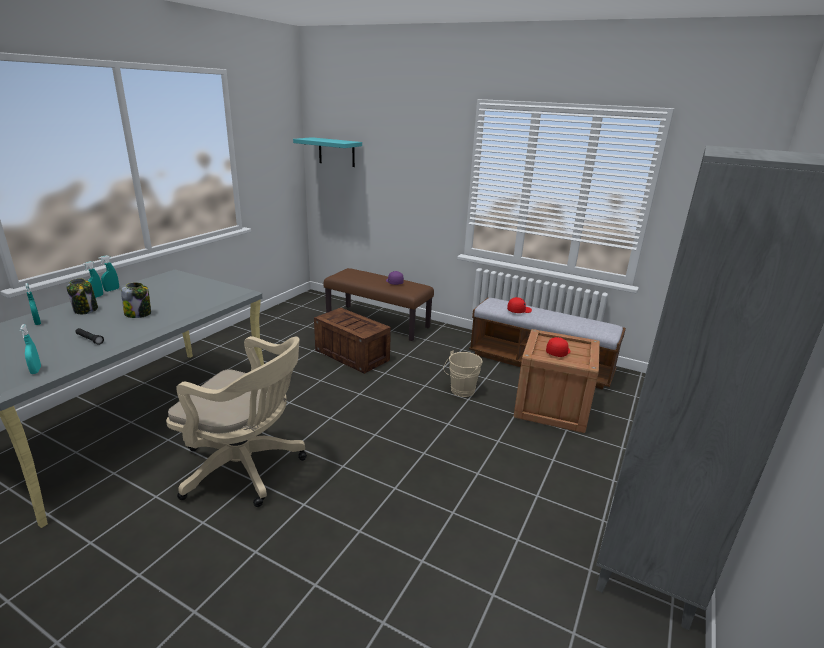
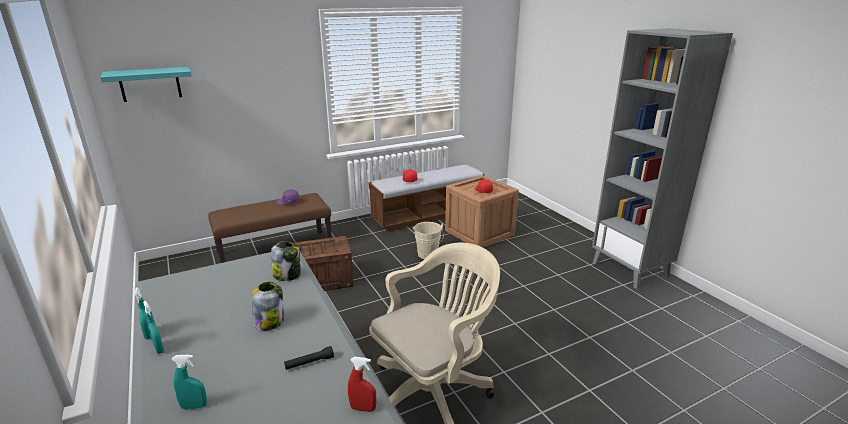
camera: 55 degrees left, 0 degrees up
turquoise spray bottle [19,324,41,374] -> red spray bottle [348,357,376,412]
jar [66,278,98,314] -> jar moved to [271,241,301,281]

